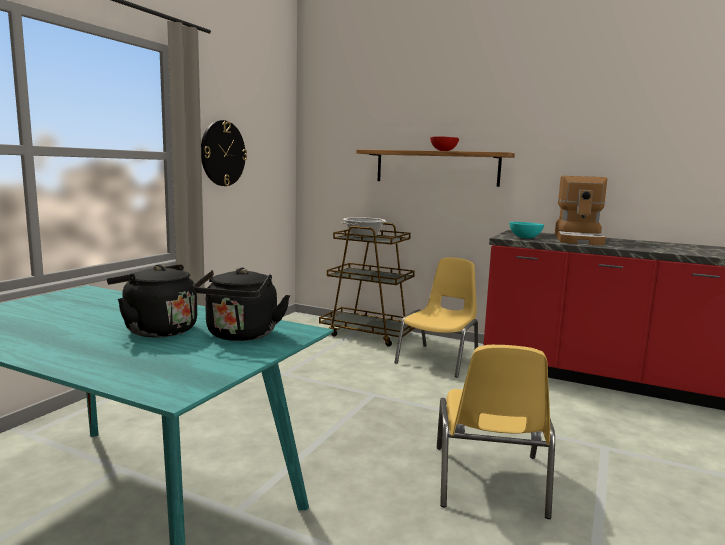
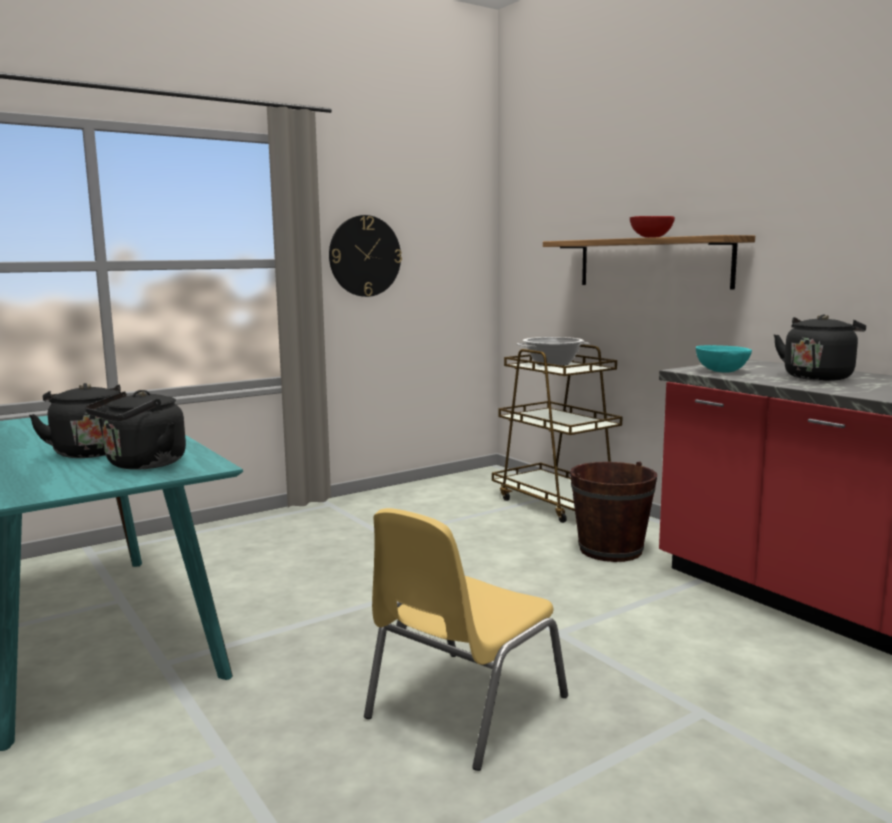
camera: 30 degrees right, 0 degrees up
yellow chair [394,258,478,378] -> brown bucket [570,461,657,562]
coffee machine [555,176,607,245] -> black kettle [774,314,866,381]

